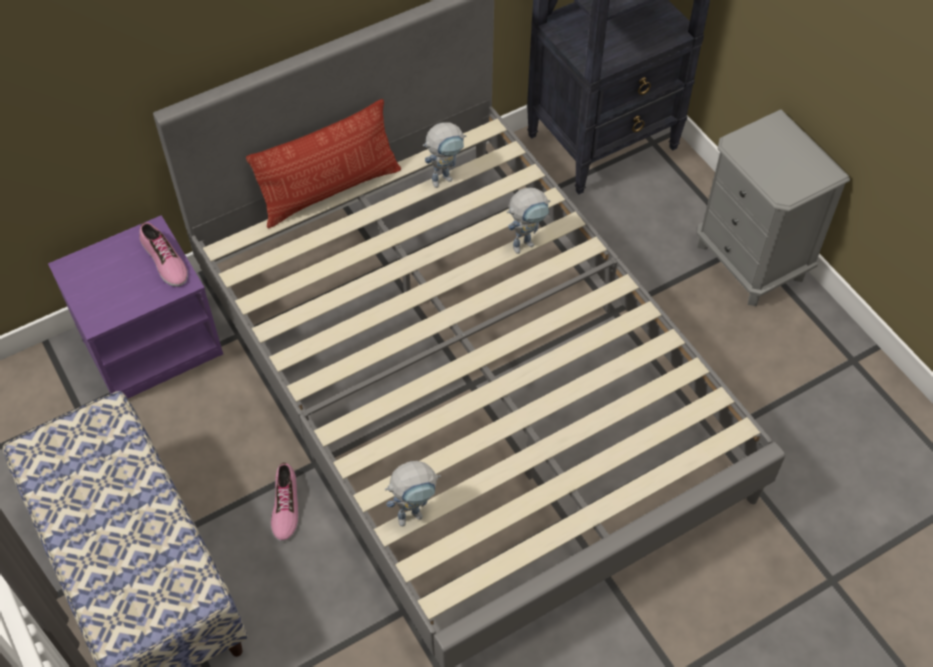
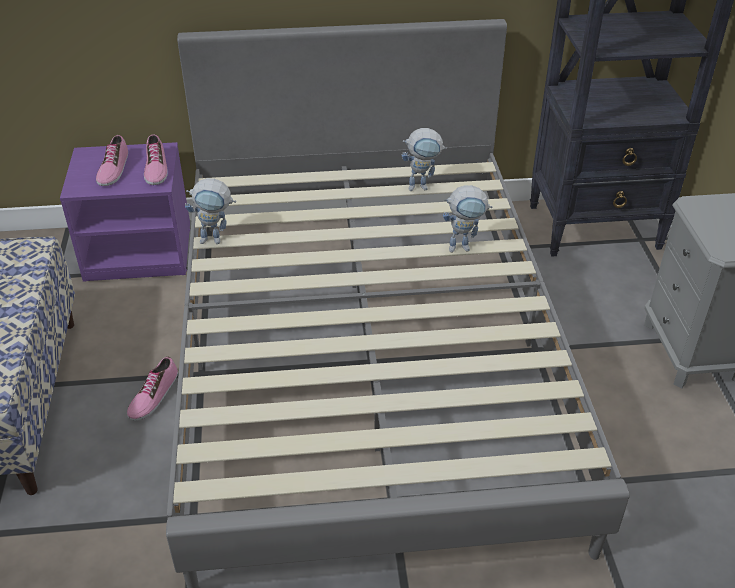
camera: 25 degrees right, 15 degrees down
pillow [246,99,401,228] -> none
toy robot [385,461,441,527] -> toy robot moved to [185,178,236,244]
none -> shoe [96,135,128,186]

